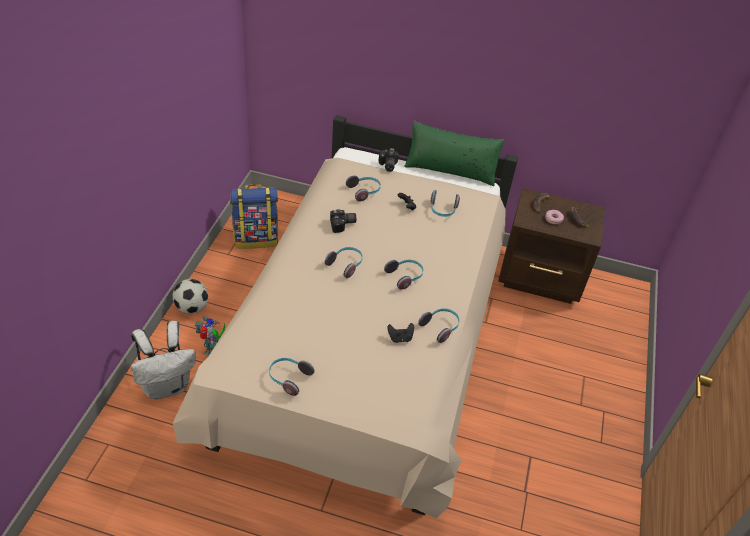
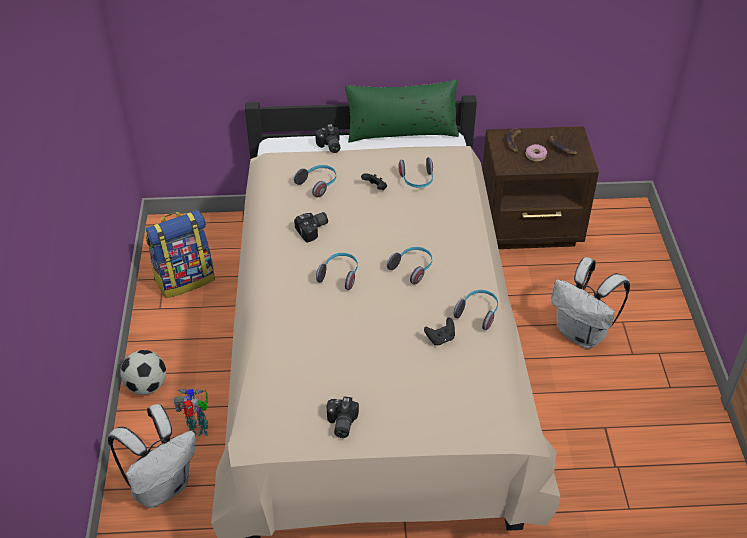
camera: 15 degrees left, 0 degrees up
headphones [269,358,315,396] -> camera [327,396,359,438]
none -> white backpack [551,257,630,349]

